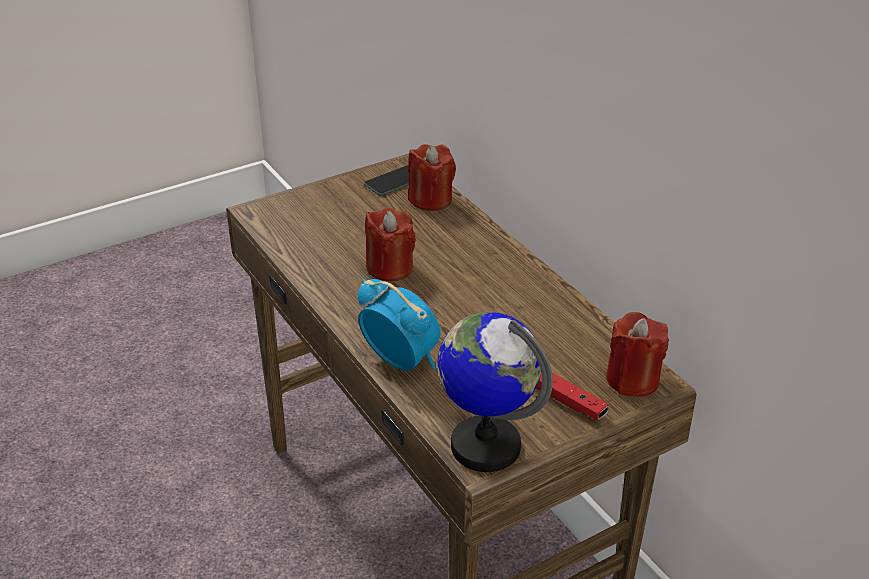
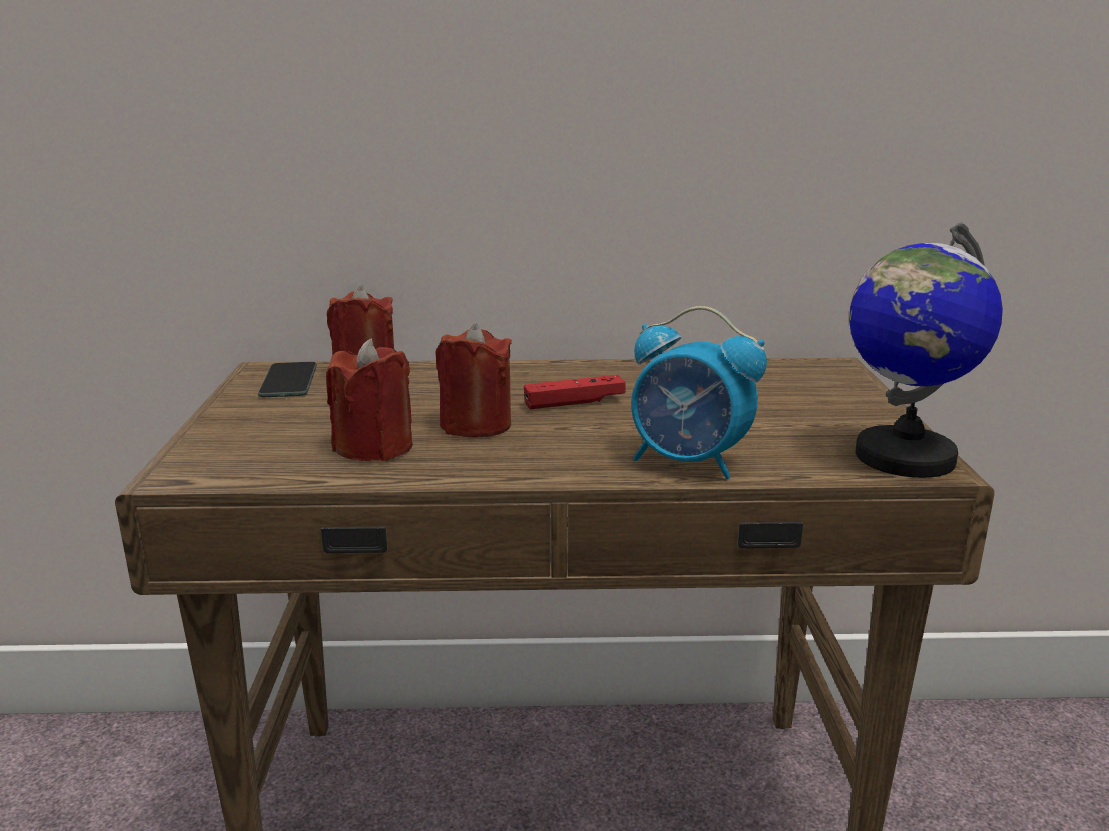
camera: 60 degrees left, 15 degrees down
alarm clock [358,279,441,371] -> alarm clock turned 135 degrees counterclockwise [631,306,767,479]
red game controller [536,373,609,420] -> red game controller moved to [524,375,625,409]
red candle [606,312,669,397] -> red candle moved to [326,339,413,461]

